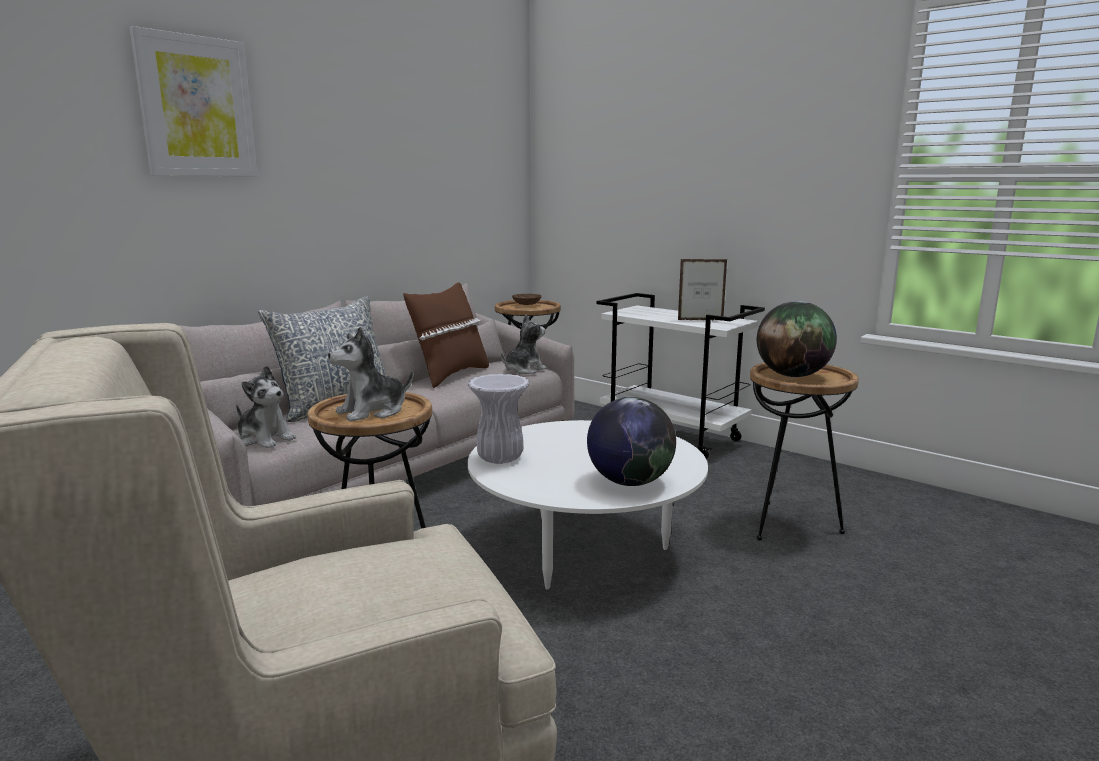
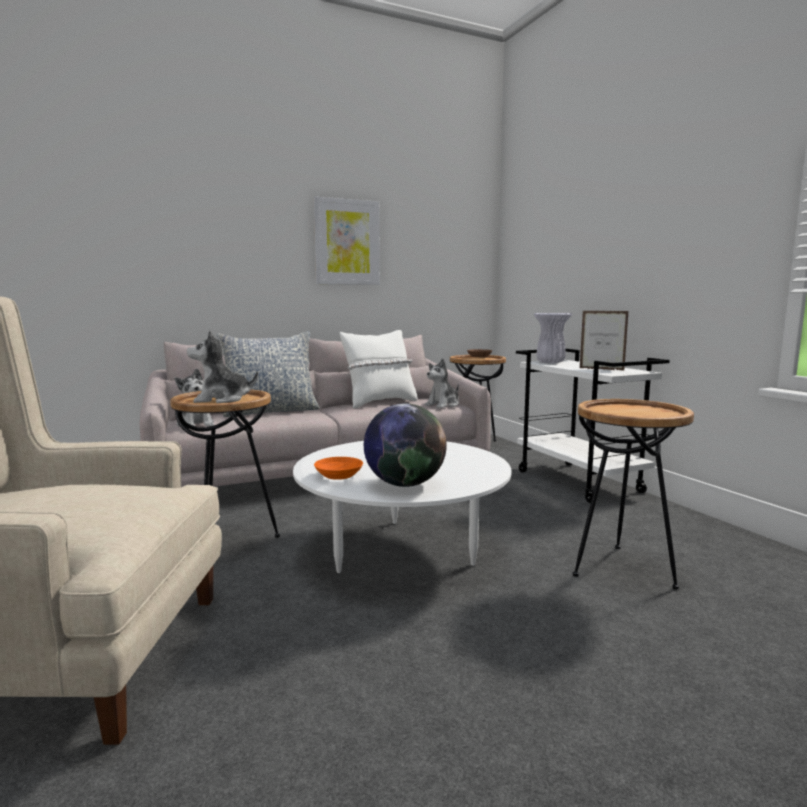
camera: 25 degrees right, 5 degrees down
picture [129,26,258,176] -> picture moved to [314,196,380,285]
brown pillow [403,282,489,388] -> white pillow [340,330,417,409]
white vase [468,374,530,464] -> white vase moved to [534,313,572,363]
plush toy [501,315,547,374] -> plush toy turned 150 degrees clockwise [425,358,459,408]
globe [757,301,837,377] -> none
none -> orange bowl [314,457,363,480]

